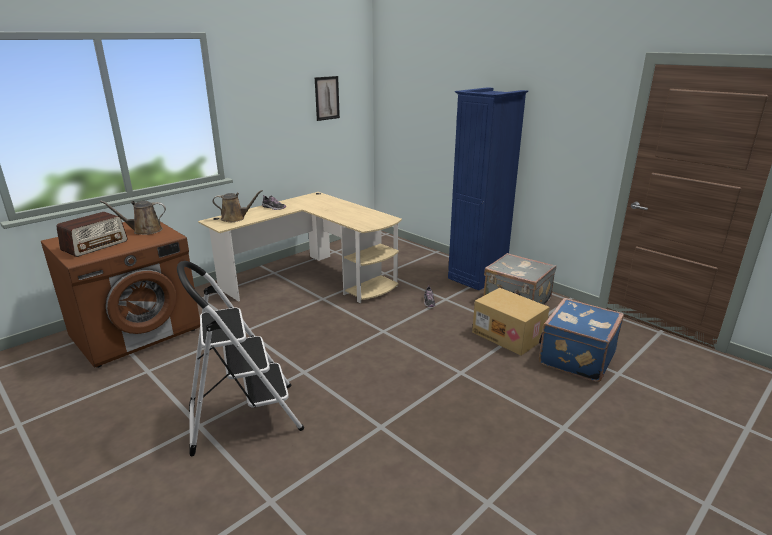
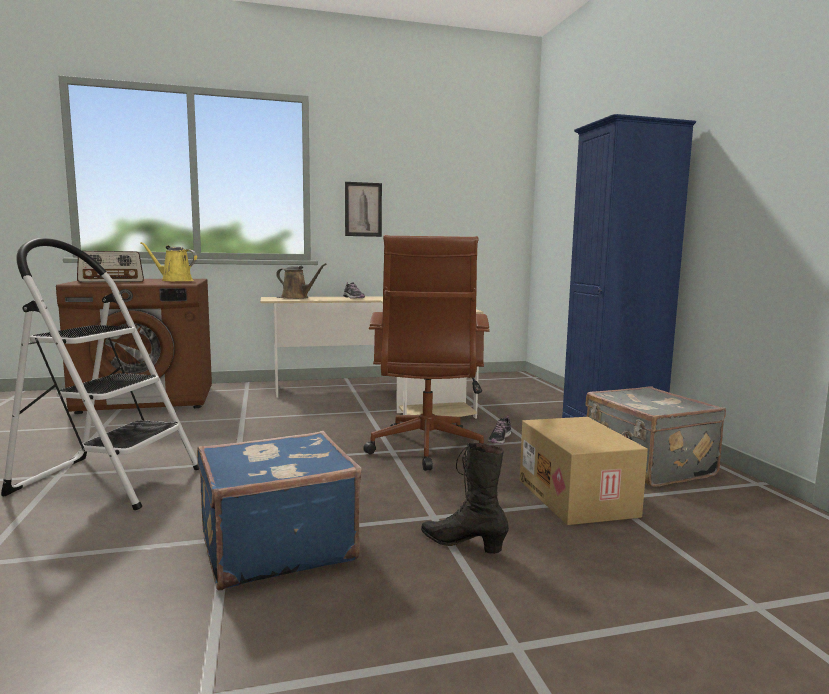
camera: 30 degrees right, 15 degrees down
brown watering can [100,200,166,235] -> yellow watering can [140,242,197,281]
picture [315,76,340,121] -> picture moved to [345,182,382,237]
blue suitcase [539,298,624,382] -> blue suitcase moved to [197,431,361,591]
none -> brown office chair [363,235,490,471]
none -> black boot [421,443,509,554]

